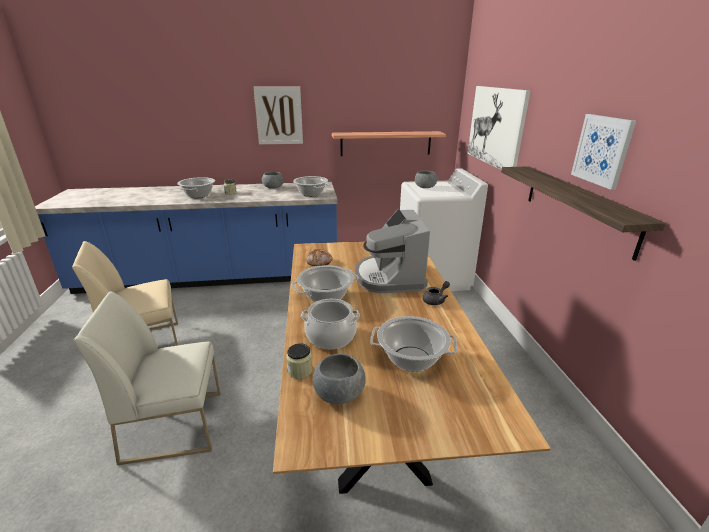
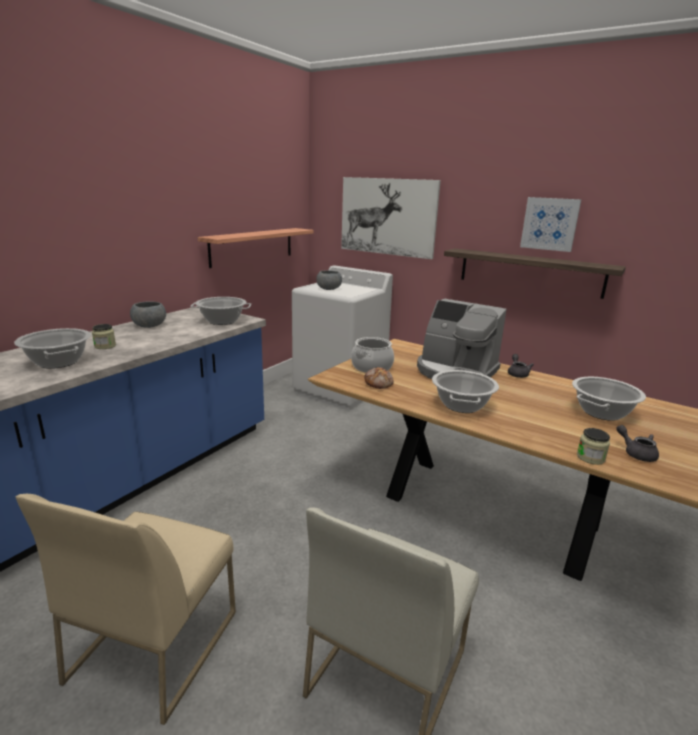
camera: 50 degrees left, 5 degrees down
picture [254,86,303,144] -> none
cooking pot [301,299,360,350] -> cooking pot moved to [351,337,394,373]
grey bowl [313,354,366,404] -> grey teapot [616,425,659,462]

